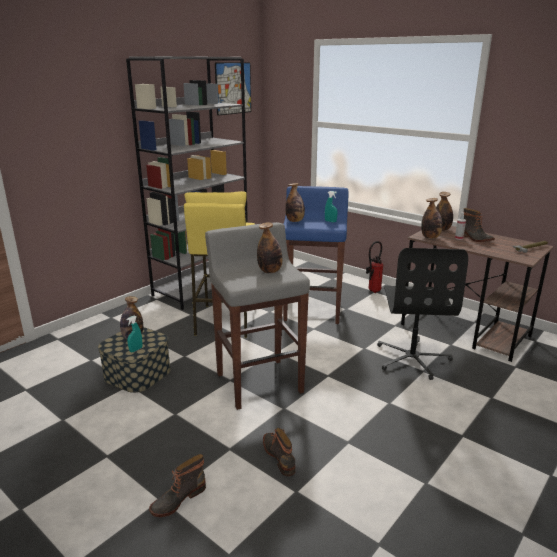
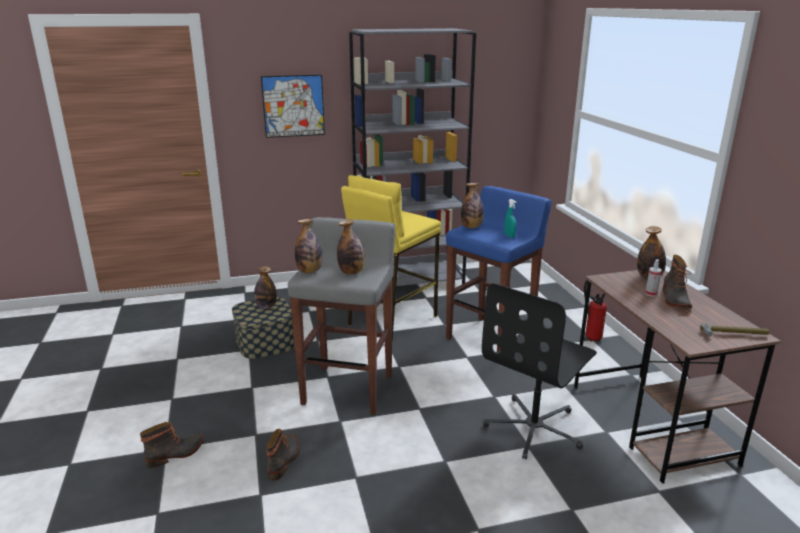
camera: 35 degrees right, 0 degrees up
turquoise spray bottle [126,316,142,352] -> none
boot [149,454,206,517] -> boot turned 150 degrees clockwise [140,422,204,468]
picture [215,62,251,116] -> picture moved to [261,75,325,138]
bottle [421,198,442,239] -> bottle moved to [295,219,323,273]

